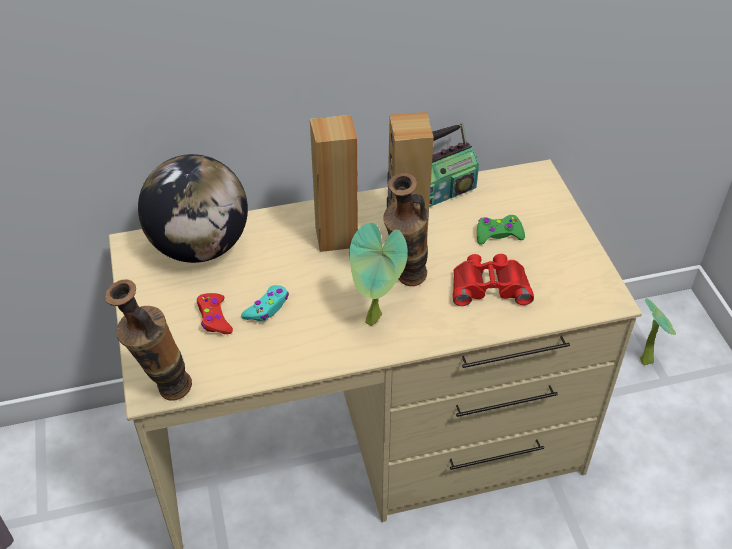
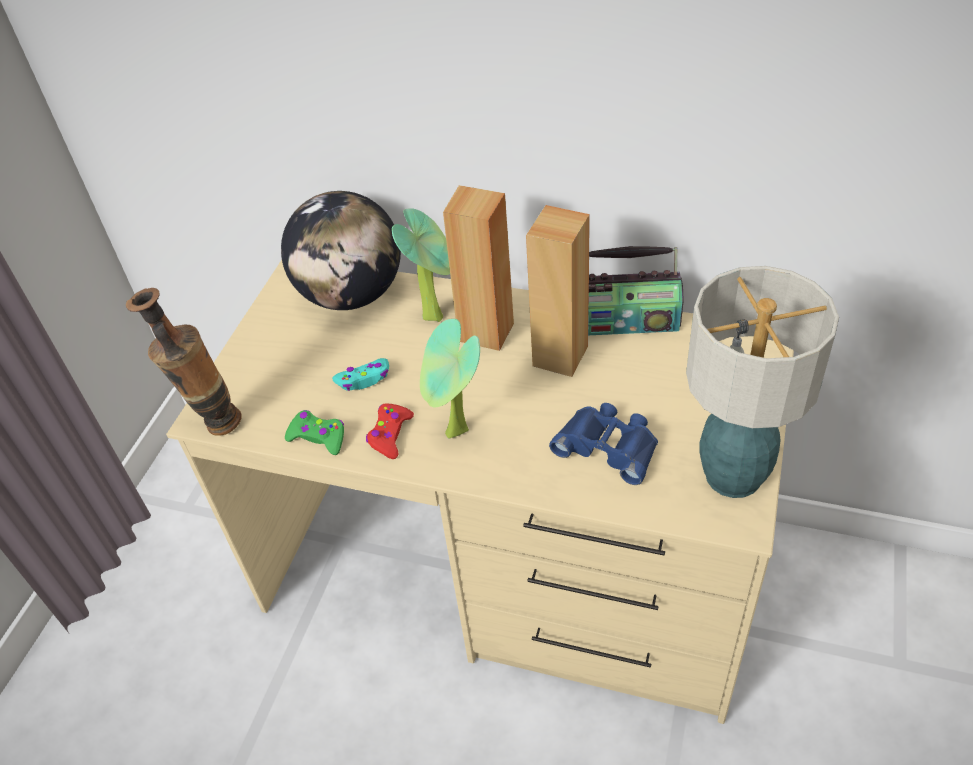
camera: 35 degrees right, 0 degrees up
red game controller [197,293,233,334] -> red game controller moved to [366,403,414,459]
vase [383,173,429,286] -> none
red binoculars [453,254,534,306] -> blue binoculars [549,403,658,485]
green game controller [477,215,525,245] -> green game controller moved to [285,410,344,455]
potted plant [640,298,676,365] -> potted plant moved to [391,208,450,322]
none -> table lamp [686,266,839,498]

